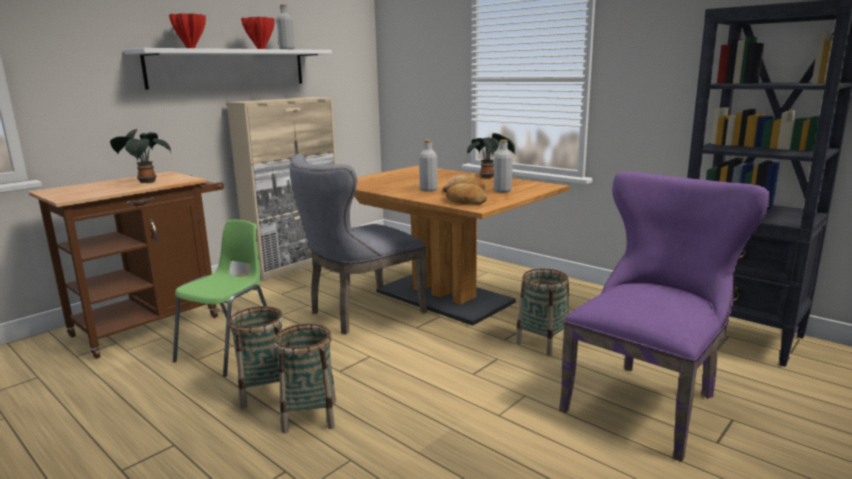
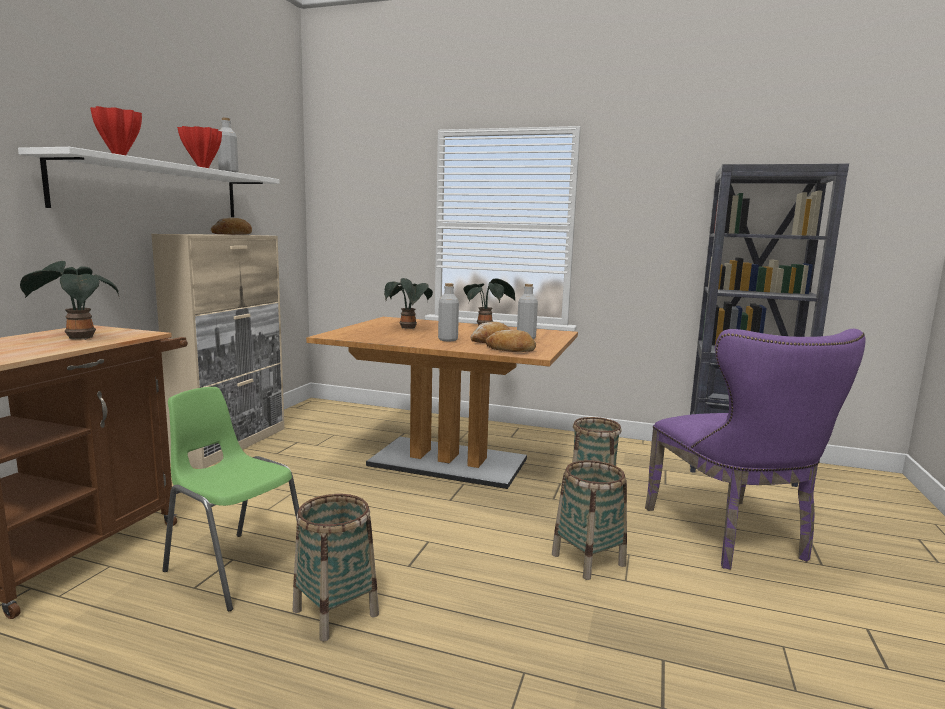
camera: 25 degrees left, 5 degrees down
green chair [173,220,267,377] -> green chair turned 60 degrees counterclockwise [163,387,299,612]
basket [274,323,336,433] -> basket moved to [552,460,627,580]
grey chair [290,154,427,334] -> none
purple chair [559,172,771,462] -> purple chair turned 150 degrees clockwise [645,329,866,570]
none -> bread [211,218,252,235]
none -> potted plant [384,278,433,329]

